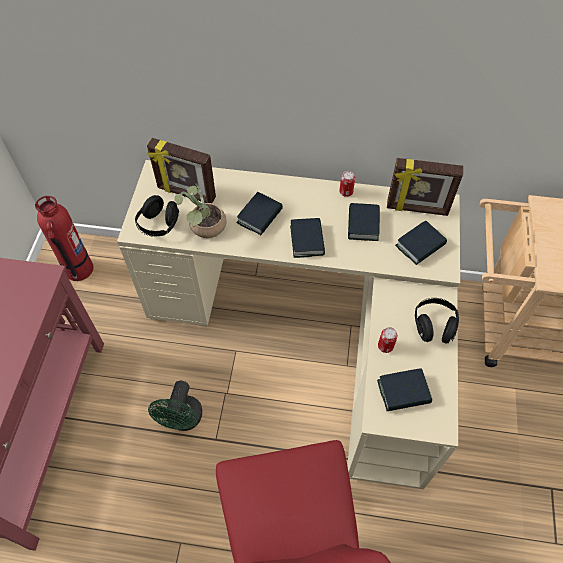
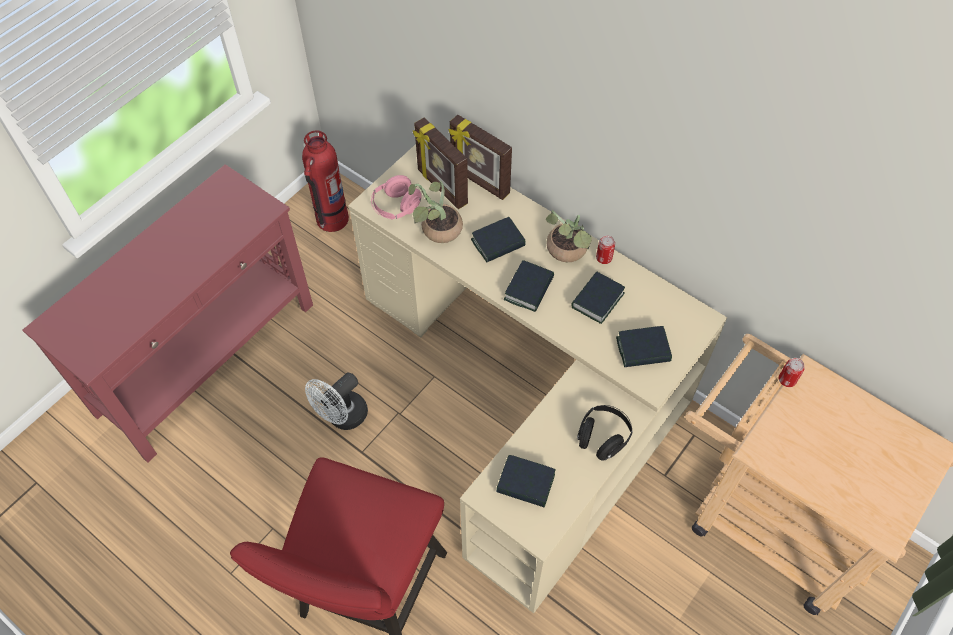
camera: 30 degrees right, 0 degrees up
black headphones [135,195,179,237] -> pink headphones [371,175,422,220]
green fan [148,381,203,431] -> white fan [305,372,368,430]
can [378,327,397,353] -> can moved to [779,358,805,387]
picture frame [387,158,463,216] -> picture frame moved to [449,115,512,200]
none -> potted plant [546,210,592,262]

